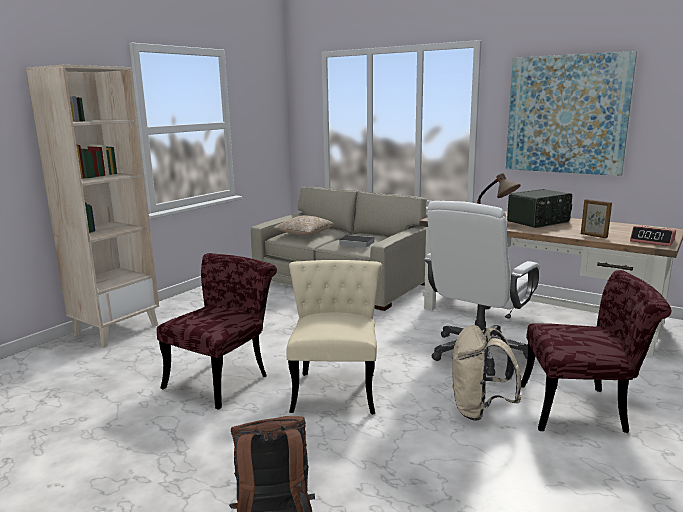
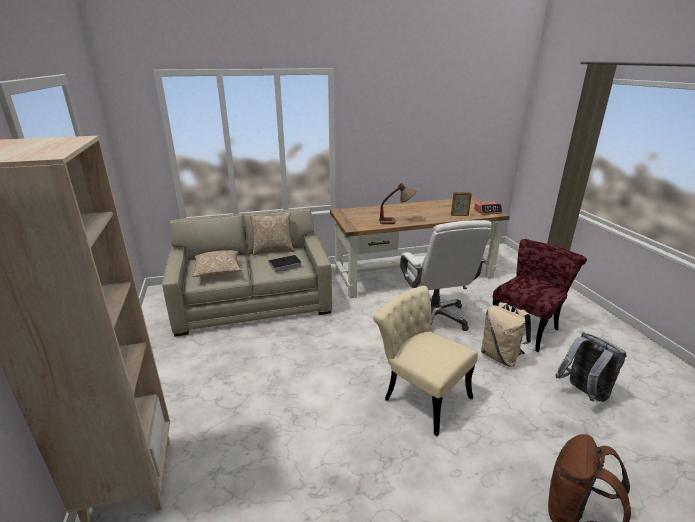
camera: 50 degrees left, 10 degrees up
red chair [157,253,277,410] -> none
picture [506,51,637,176] -> none
radio [507,189,572,228] -> none
none -> pillow [250,212,294,255]
none -> grey backpack [555,332,627,402]

